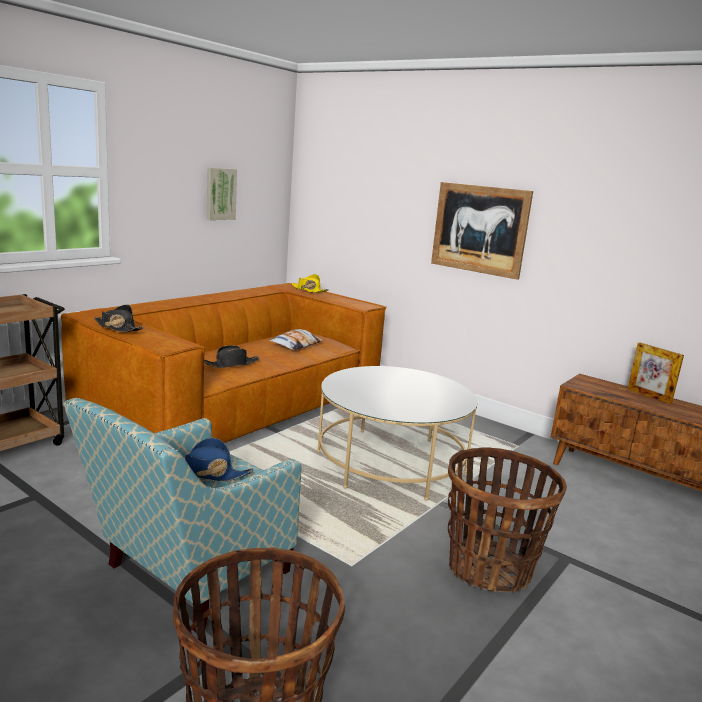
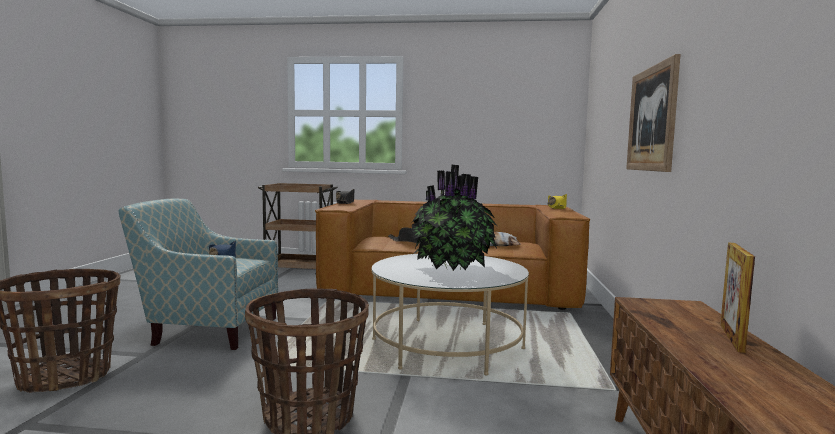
camera: 60 degrees right, 10 degrees down
picture [207,168,237,220] -> none
none -> potted plant [412,165,497,271]

